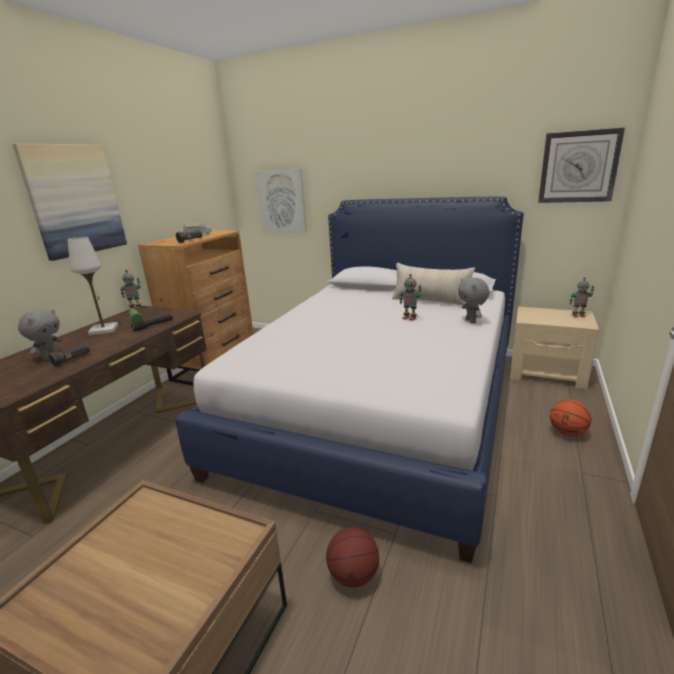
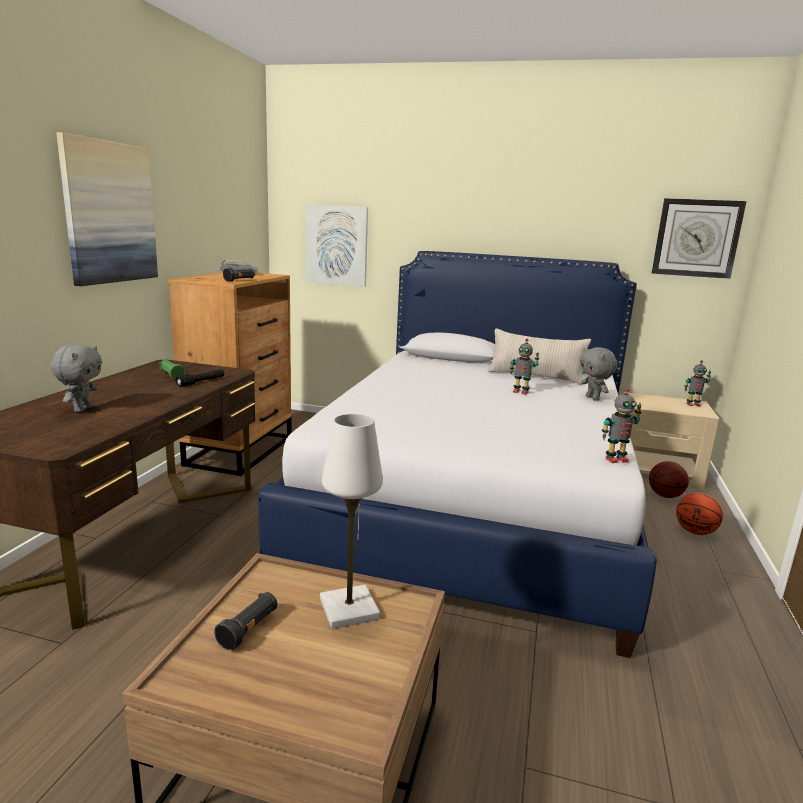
camera: 10 degrees left, 5 degrees down
black flashlight [48,343,90,367] -> black flashlight moved to [214,592,277,650]
white table lamp [67,237,118,335] -> white table lamp moved to [320,414,383,629]
toy robot [120,270,141,310] -> toy robot moved to [602,388,642,463]
basketball [326,527,379,587] -> basketball moved to [649,461,689,498]

